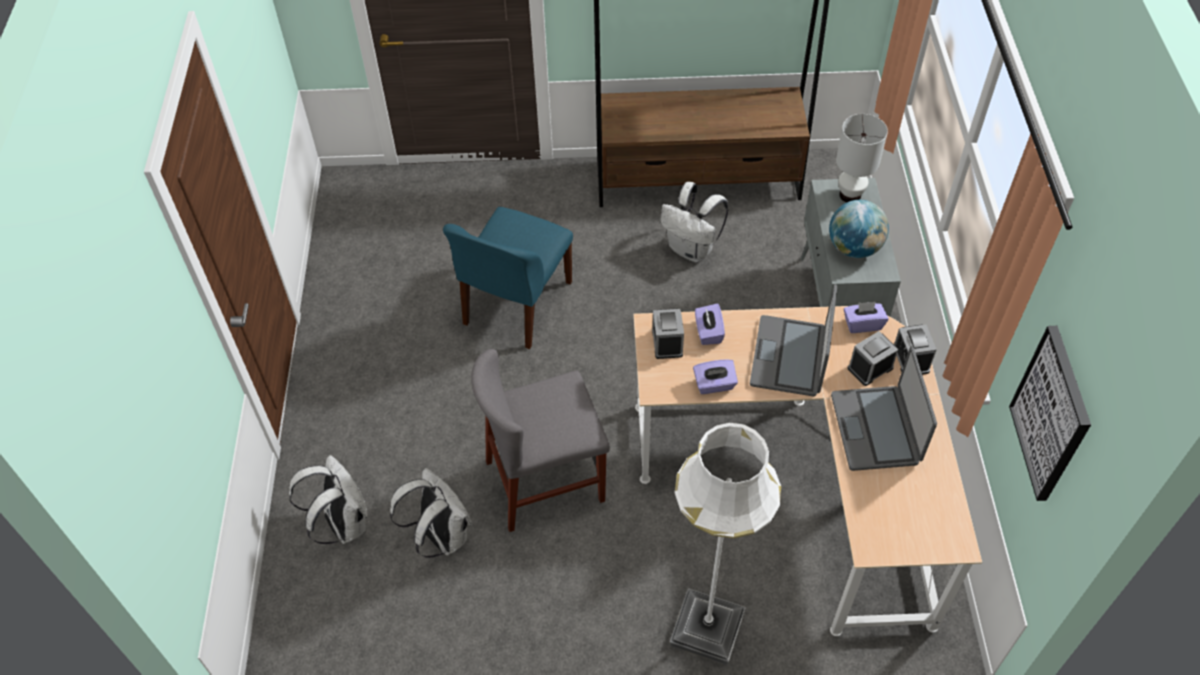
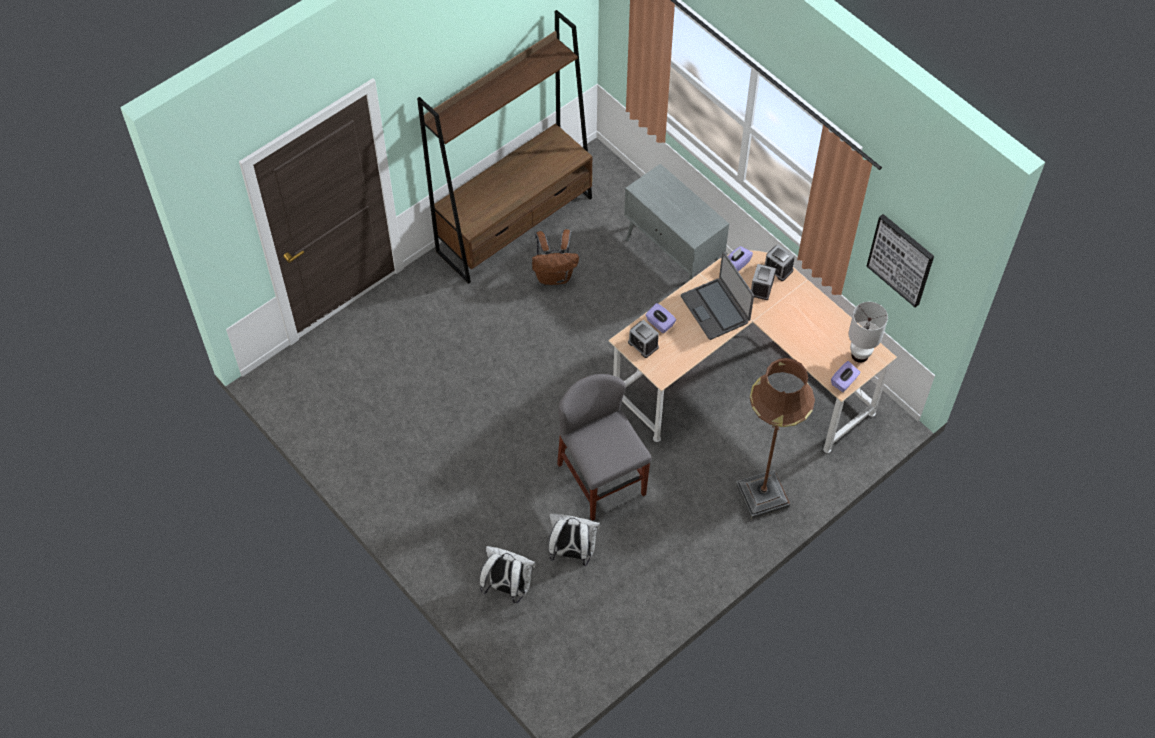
camera: 40 degrees left, 5 degrees up
blue chair [443,207,573,349] -> none
grey chair [471,349,610,532] -> grey chair turned 120 degrees clockwise [557,374,652,521]
white backpack [660,182,728,262] -> brown backpack [532,229,579,285]
white floor lamp [669,422,781,665] -> brown floor lamp [736,358,815,519]
purple tissue box [693,359,738,394] -> purple tissue box moved to [831,361,861,392]
globe [829,200,889,258] -> none
laptop [831,346,937,471] -> none
white table lamp [836,114,888,202] -> white table lamp moved to [848,302,888,363]

